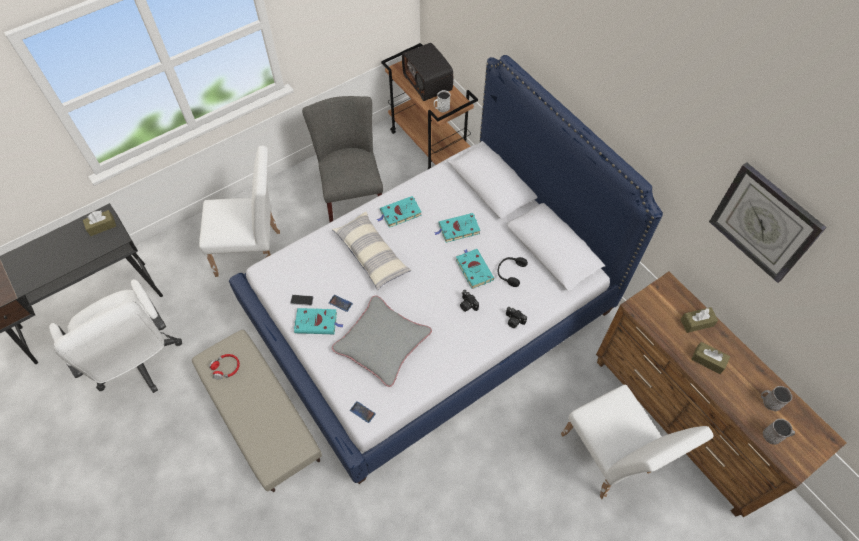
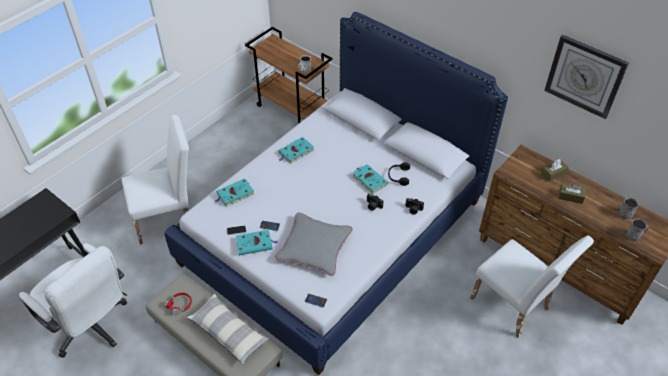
camera: 15 degrees left, 10 degrees down
brown tissue box [83,210,116,236] -> none
grey chair [302,96,383,222] -> none
pillow [332,212,411,290] -> pillow moved to [187,294,269,365]
radio [402,43,453,101] -> none
turquoise book [435,213,480,243] -> turquoise book moved to [215,178,254,207]

